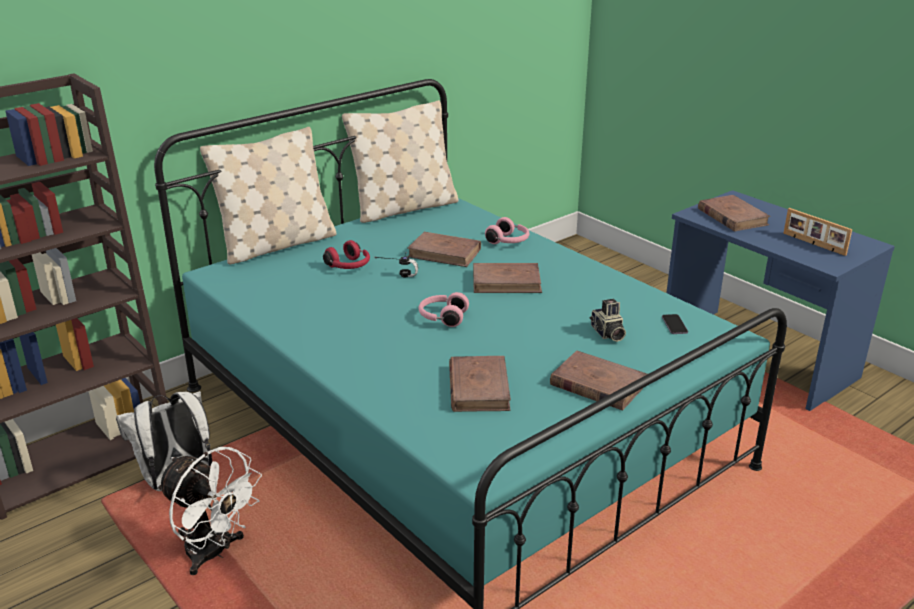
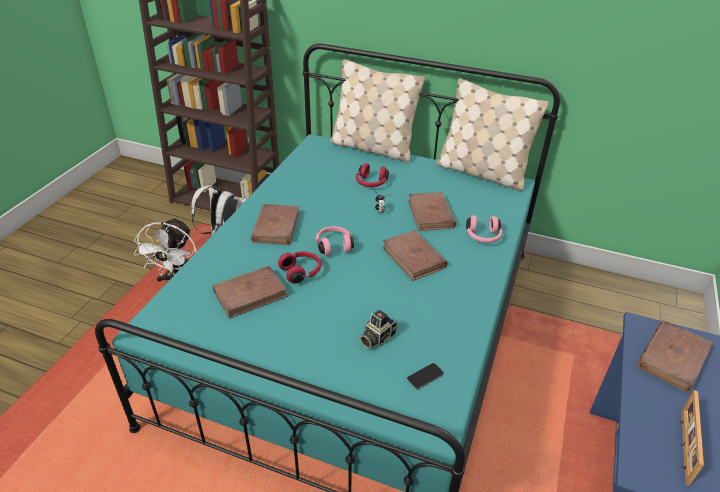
camera: 60 degrees right, 10 degrees up
brown book [550,351,647,411] -> brown book moved to [251,204,300,245]
none -> red headphones [278,251,321,284]

